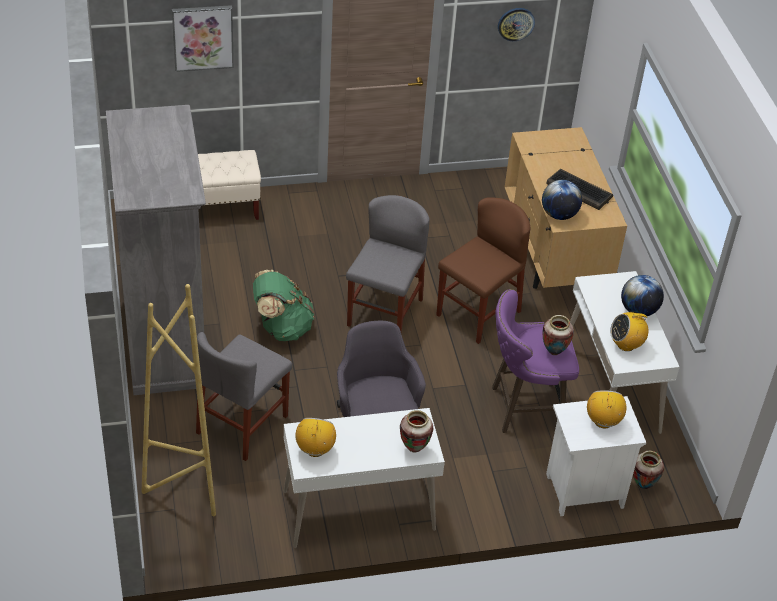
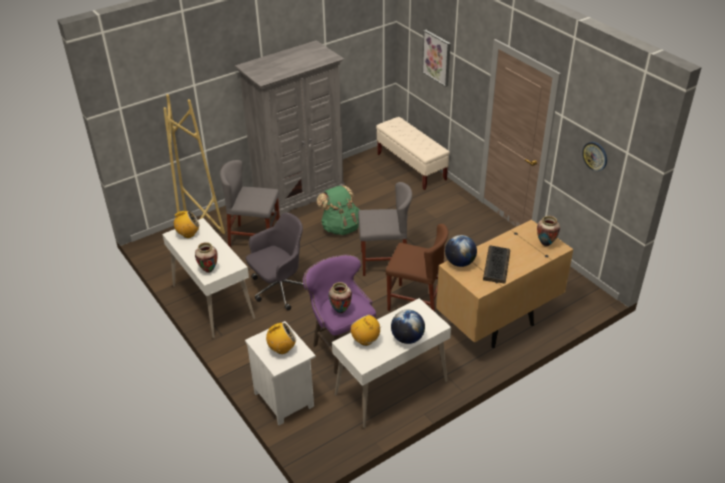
camera: 70 degrees right, 5 degrees down
vase [633,451,664,489] -> vase moved to [537,216,560,247]

